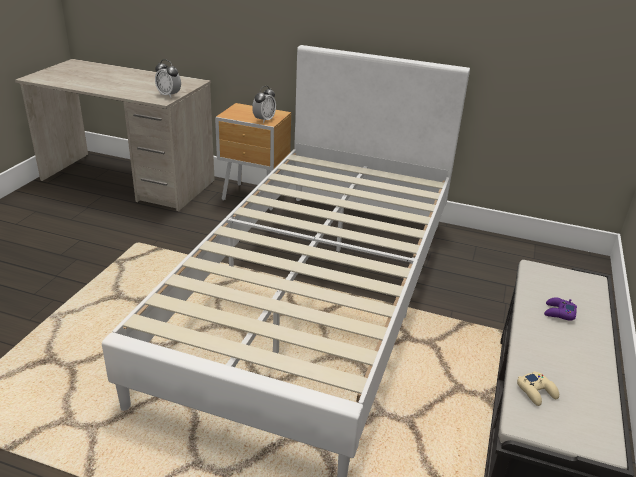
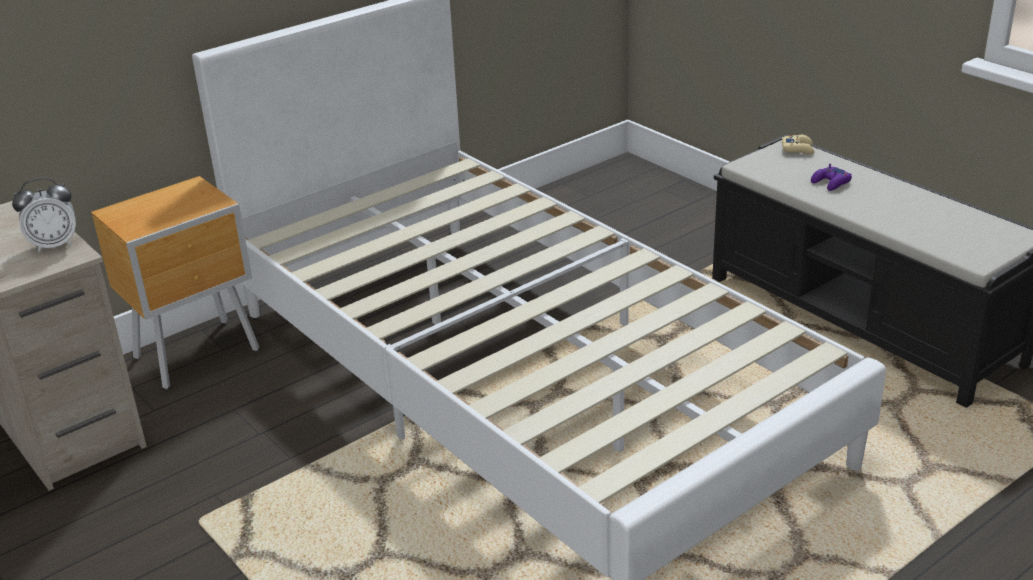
camera: 55 degrees left, 0 degrees up
alarm clock [252,86,276,123] -> none
beige game controller [517,371,559,406] -> beige game controller moved to [782,135,815,154]

